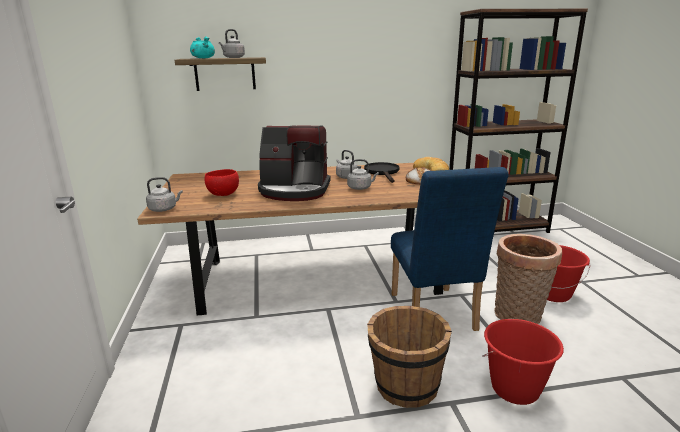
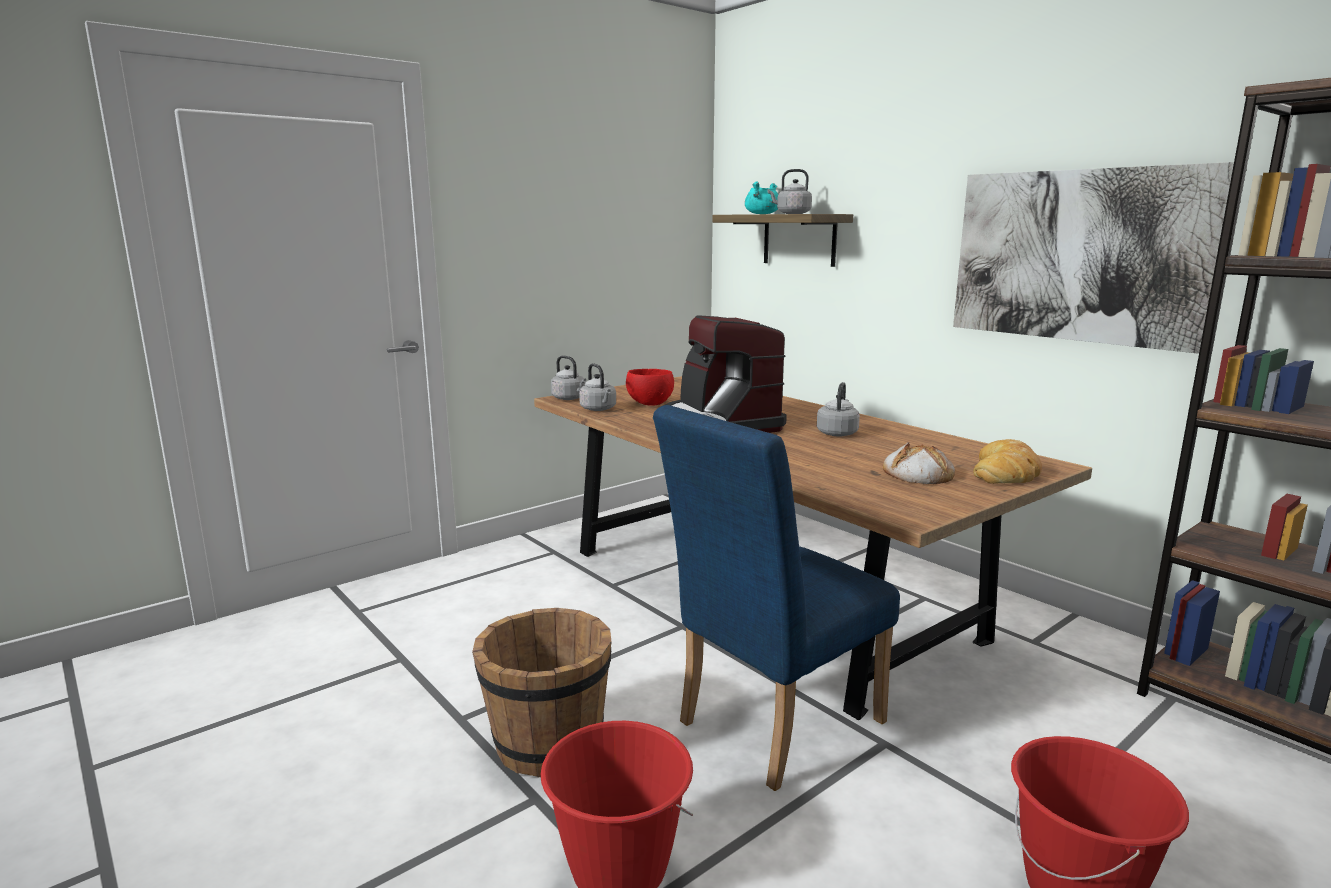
camera: 60 degrees right, 5 degrees down
grey kettle [347,159,379,190] -> grey kettle moved to [579,363,616,411]
black frying pan [364,162,400,183] -> none
basket [494,234,562,324] -> none
none -> picture [953,162,1234,354]

